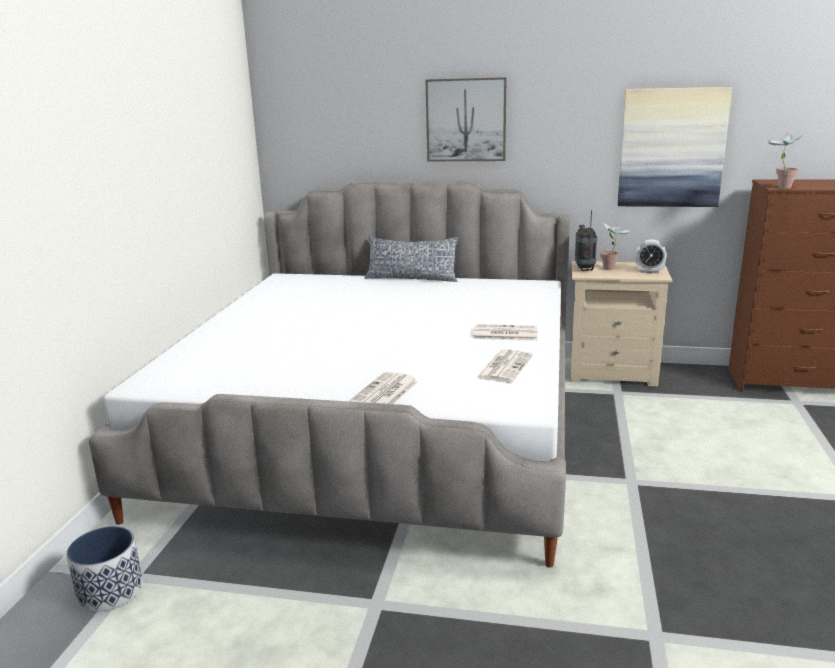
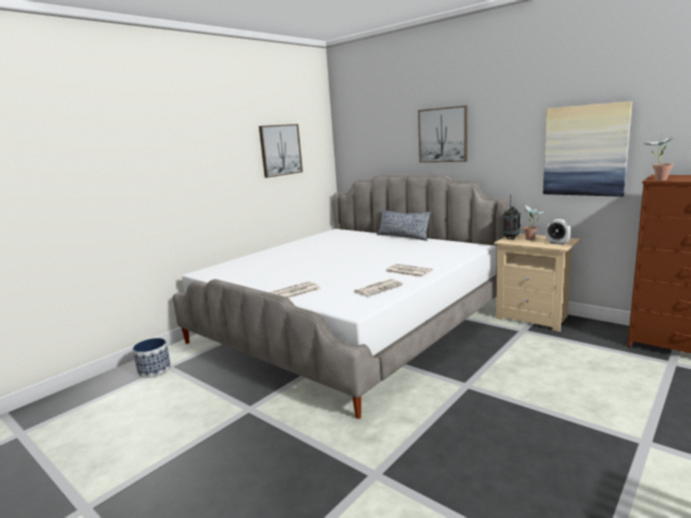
camera: 30 degrees right, 5 degrees down
none -> picture [259,124,303,178]

